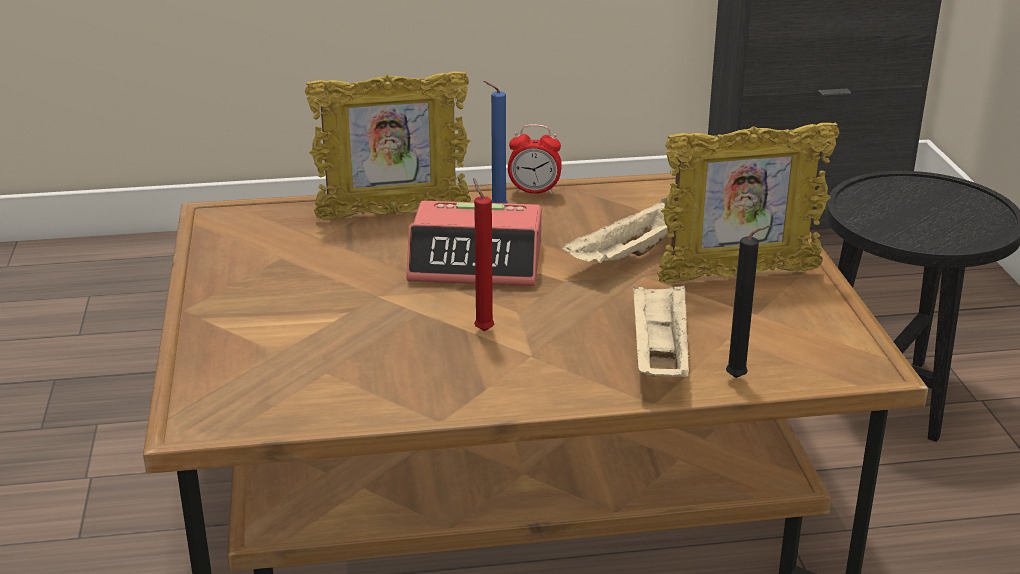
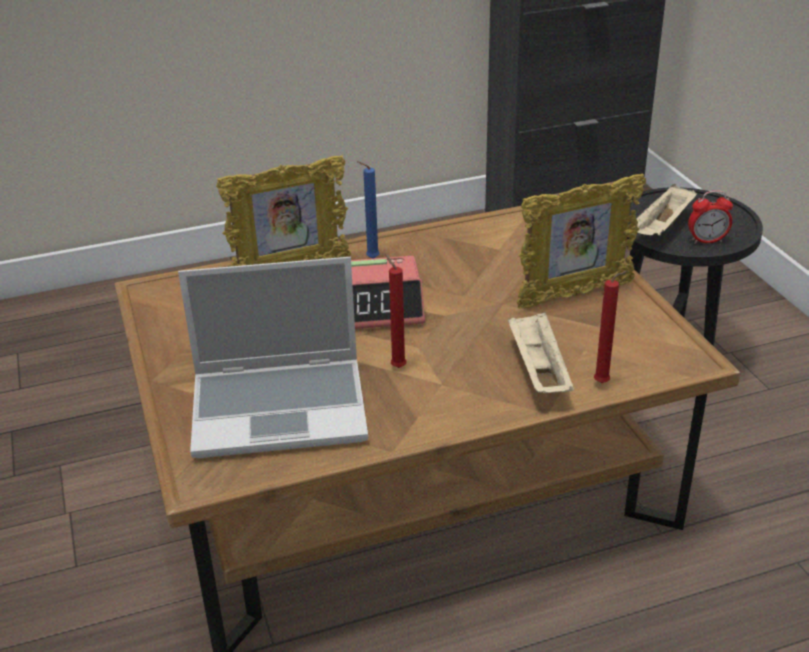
camera: 10 degrees left, 5 degrees up
alarm clock [508,124,562,194] -> alarm clock moved to [688,191,733,244]
beige tray [562,198,668,263] -> beige tray moved to [629,184,697,236]
black candle [726,225,771,378] -> red candle [594,270,628,383]
none -> laptop [178,257,368,458]

